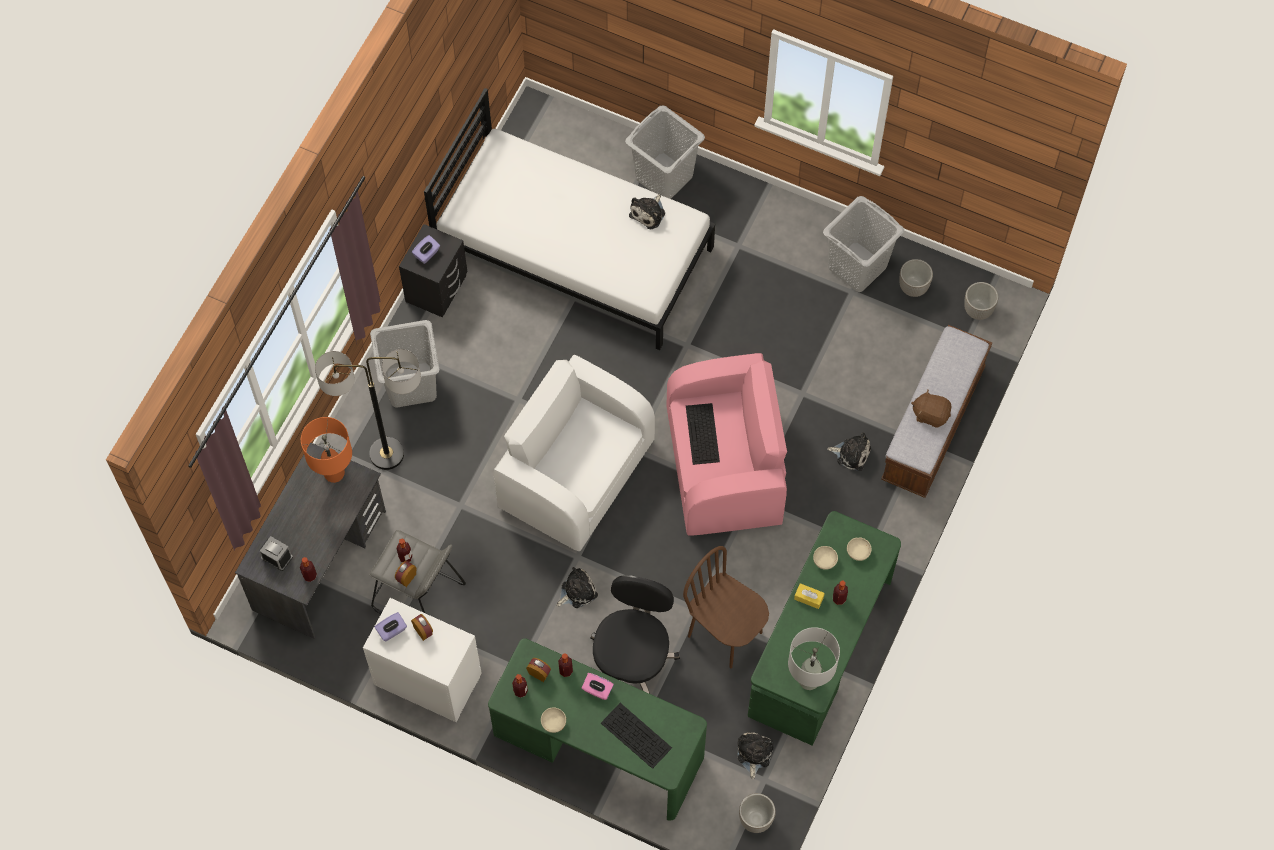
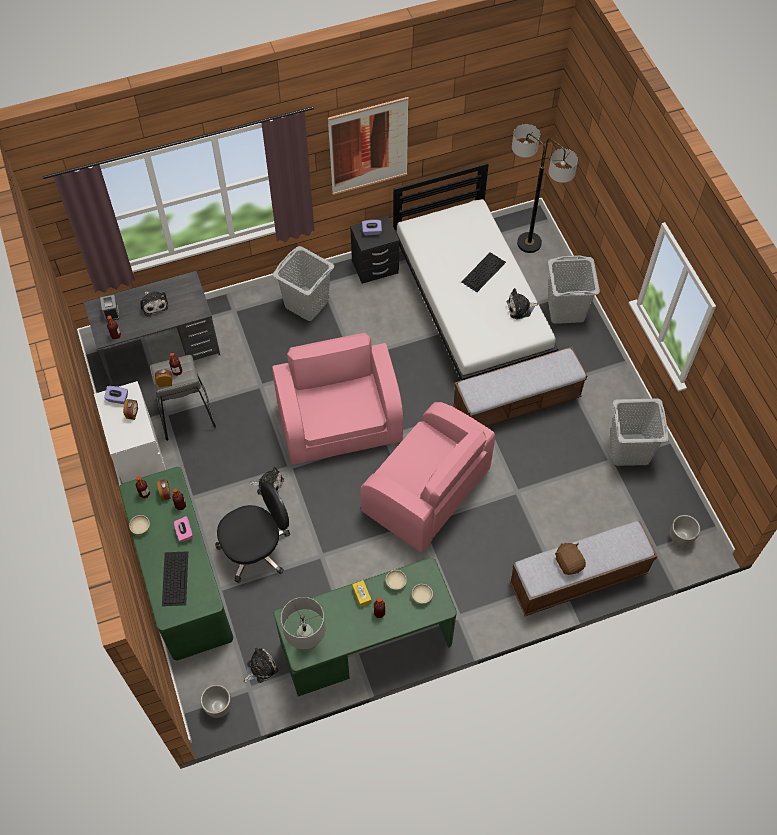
camera: 45 degrees right, 5 degrees down
orange table lamp [301,417,352,483] -> none
floor lamp [315,349,421,470] -> floor lamp moved to [512,124,578,253]
white armchair [494,355,655,551] -> pink armchair [272,333,403,465]
brown chair [683,546,769,668] -> none
keyboard [686,403,720,465] -> keyboard moved to [461,252,506,292]
plush toy [827,432,871,471] -> plush toy moved to [140,291,169,317]
planter [899,259,933,297] -> none
none -> picture [328,97,409,195]
none -> bench [453,347,587,427]

